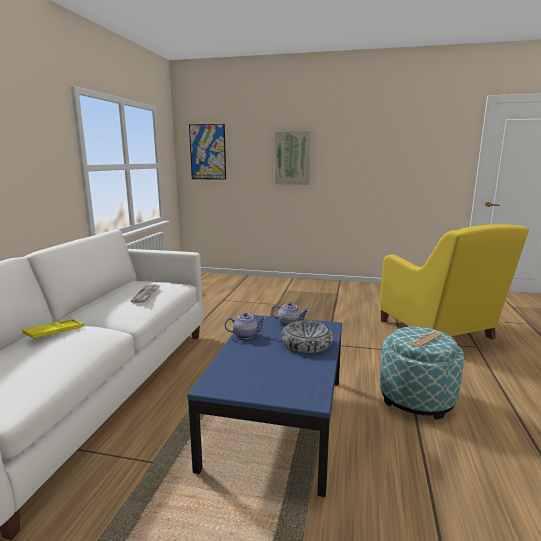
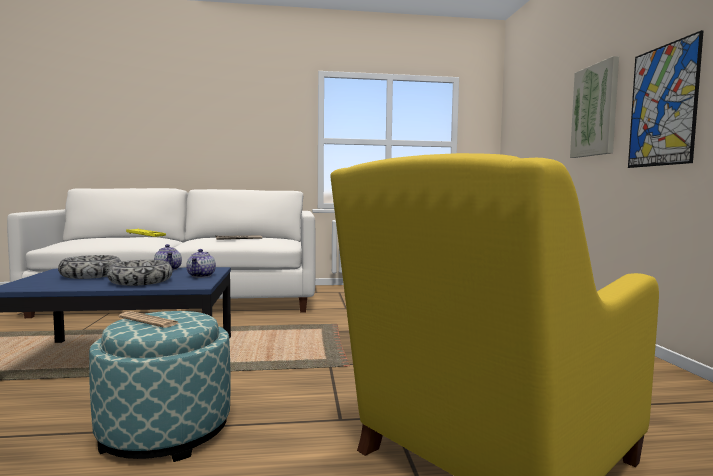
camera: 70 degrees right, 10 degrees down
picture [189,124,226,180] -> picture moved to [628,30,704,168]
none -> bowl [58,255,121,279]

